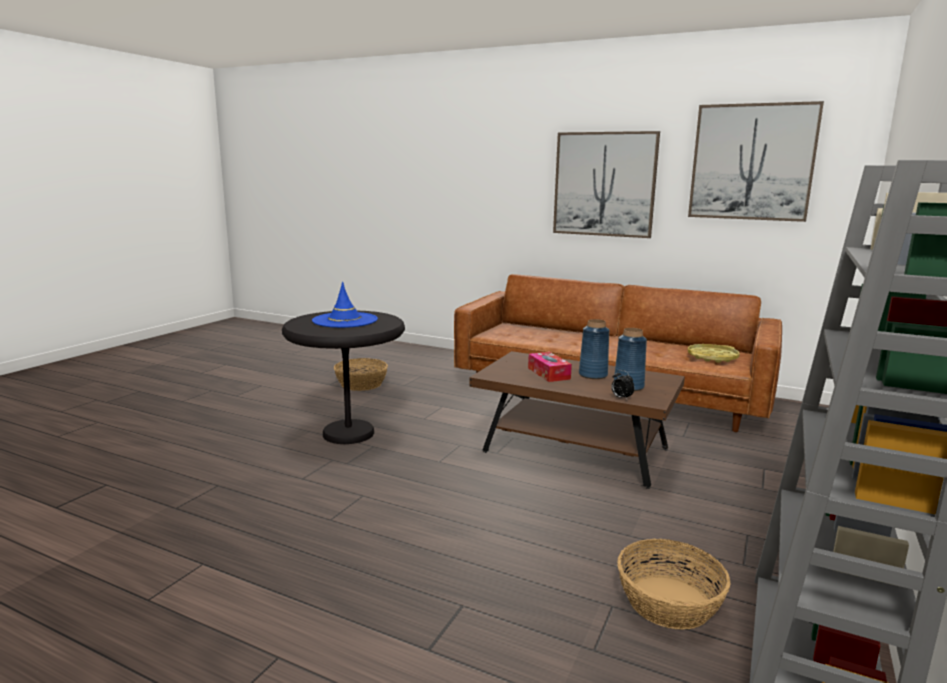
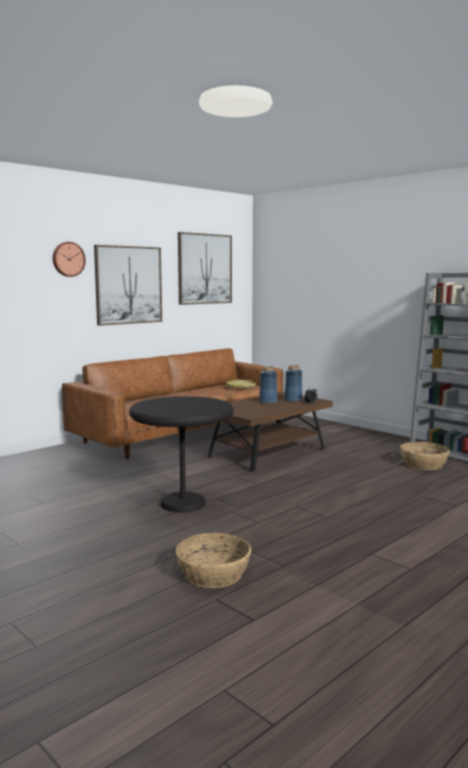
camera: 70 degrees left, 5 degrees down
blue hat [312,281,378,328] -> none
basket [334,358,388,391] -> basket moved to [175,533,252,588]
tissue box [528,352,572,382] -> none
none -> wall clock [53,242,86,277]

